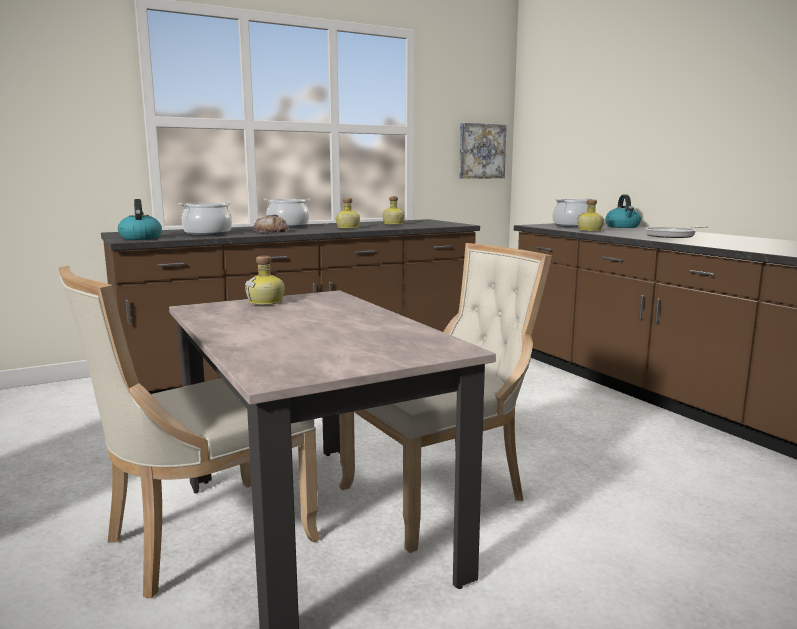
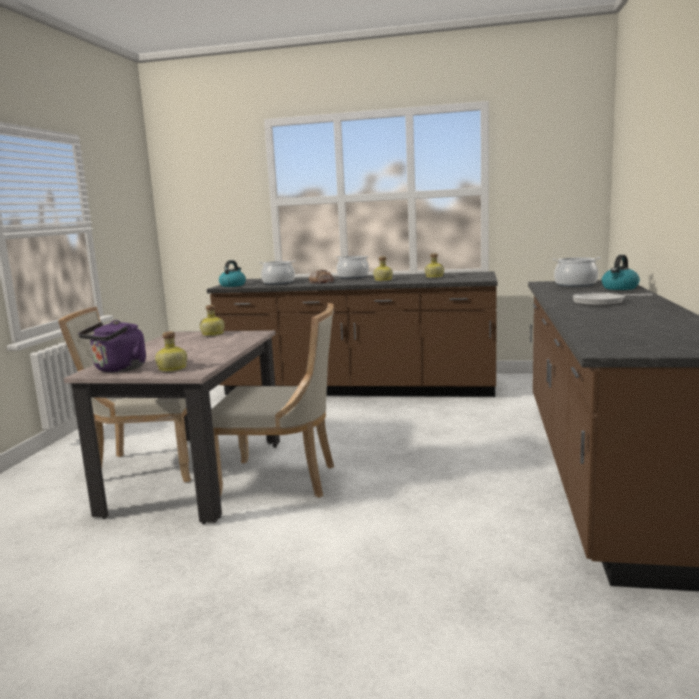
camera: 40 degrees right, 0 degrees up
picture [459,123,507,179] -> none
bottle [577,199,604,231] -> bottle moved to [155,332,187,372]
none -> purple kettle [78,320,146,372]

